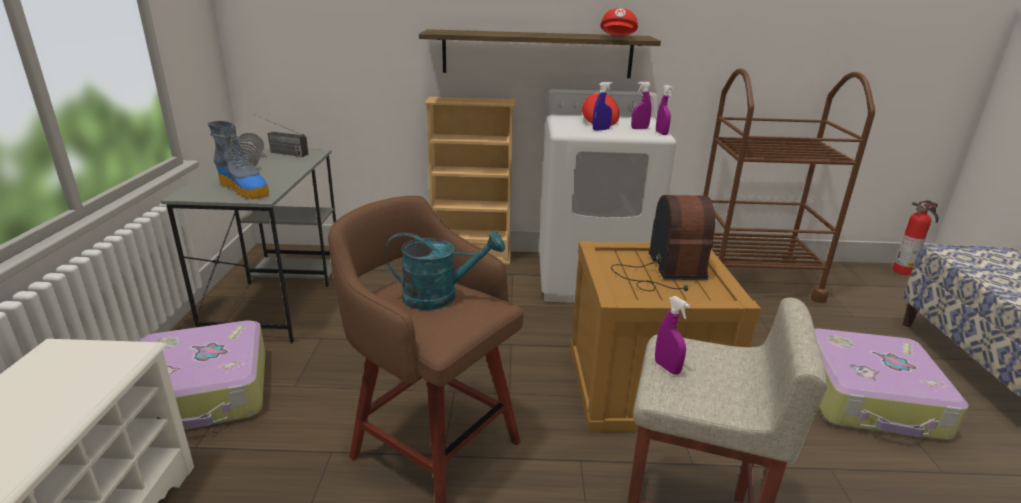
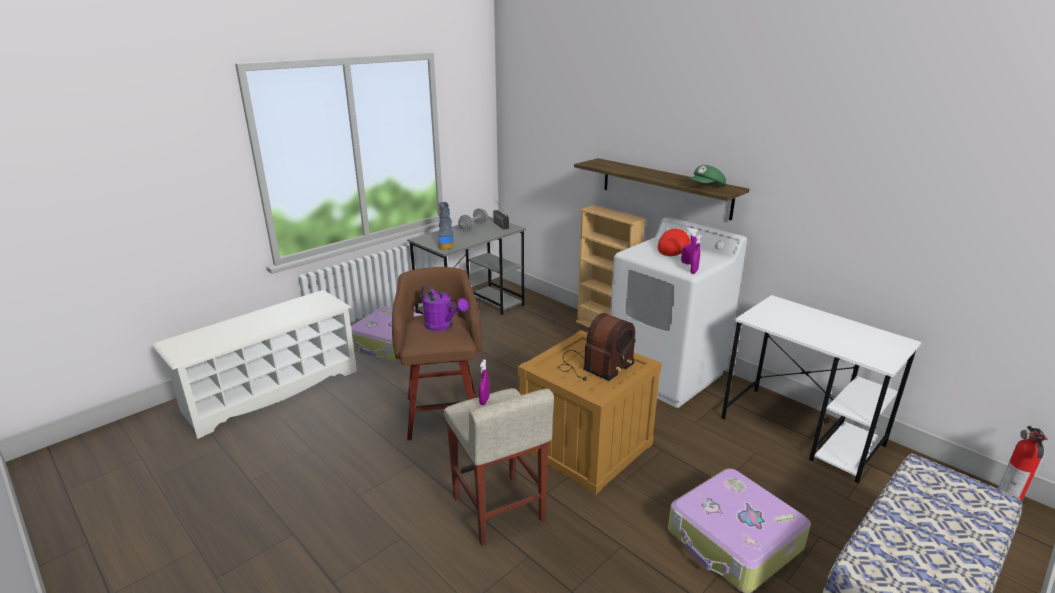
camera: 45 degrees right, 0 degrees up
turquoise watering can [385,231,505,310] -> purple watering can [420,285,469,331]
blue spray bottle [593,82,613,131] -> none
red cap [600,8,638,36] -> green cap [688,165,726,186]
brown cart [703,68,875,303] -> white desk [721,295,922,483]

